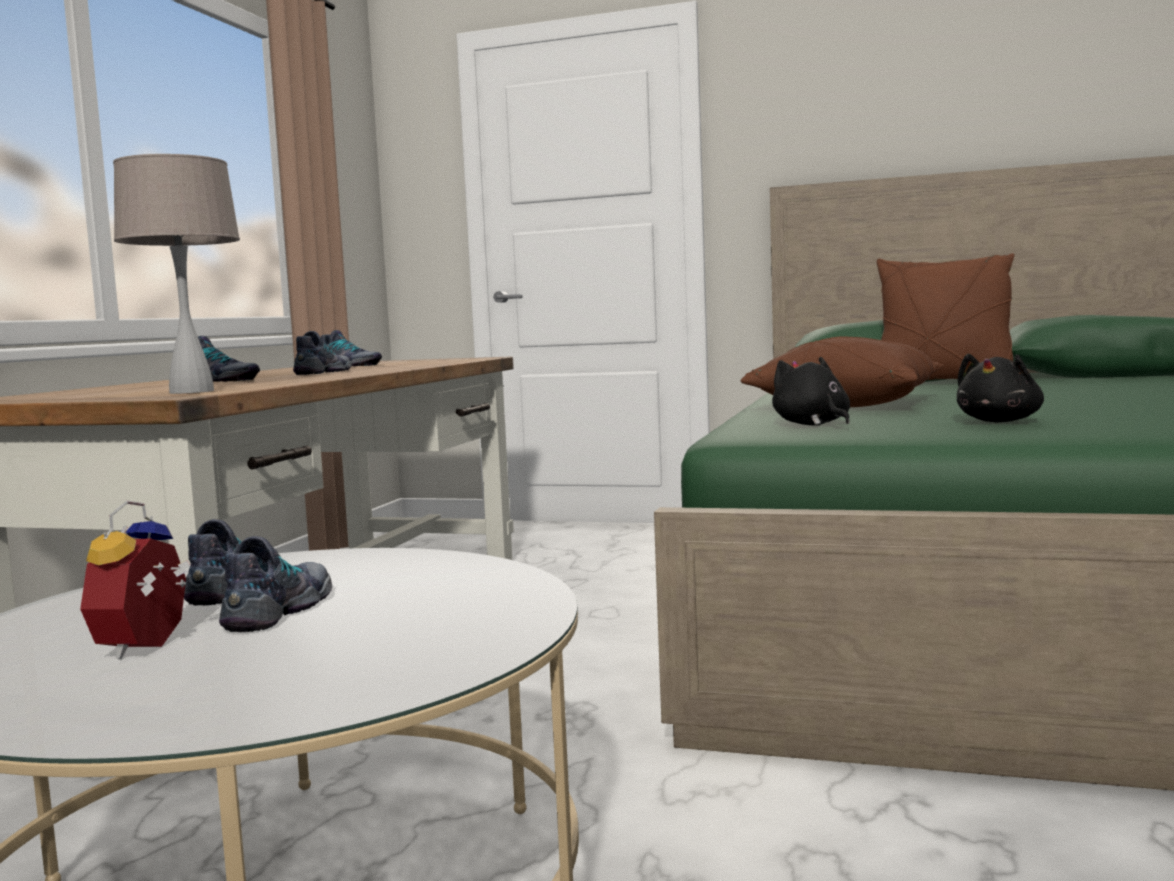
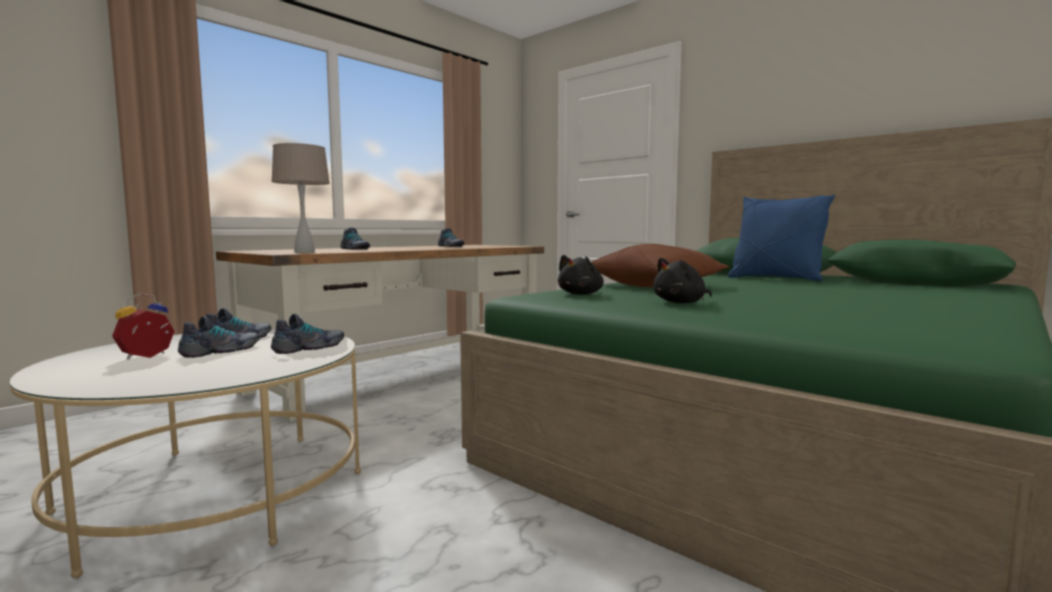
camera: 25 degrees right, 0 degrees up
shoe [293,331,352,375] -> shoe moved to [271,314,344,354]
black plush toy [772,357,850,426] -> black plush toy turned 150 degrees counterclockwise [558,255,604,295]
brown pillow [877,253,1014,380] -> blue pillow [728,195,835,281]

